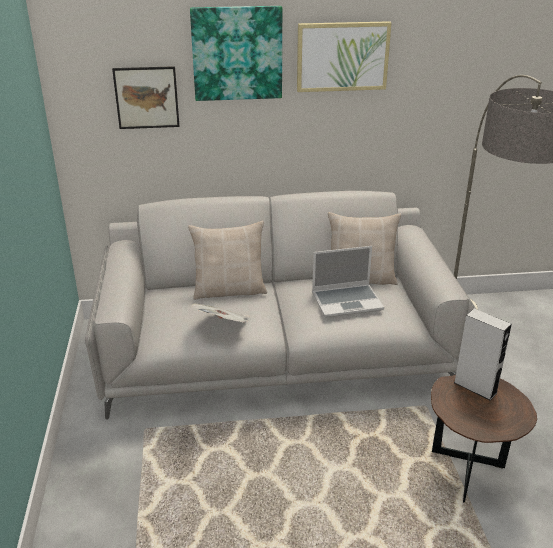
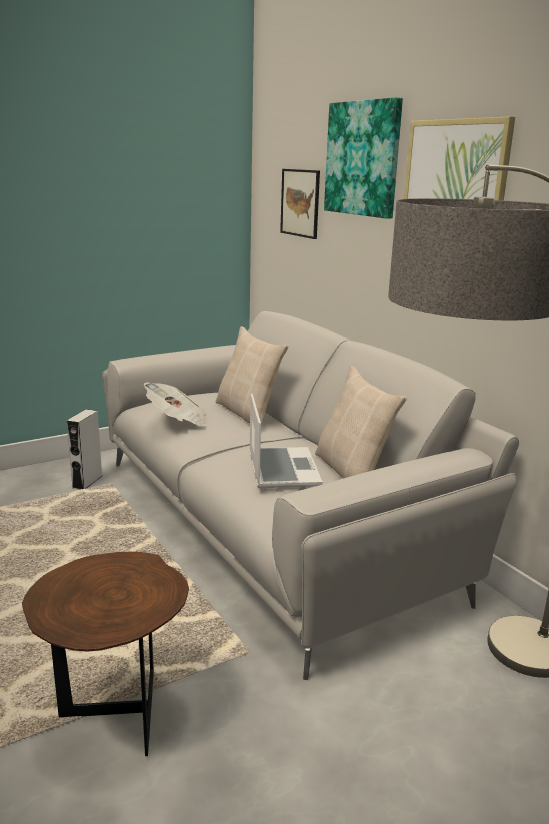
camera: 65 degrees right, 10 degrees down
laptop [312,246,384,318] -> laptop turned 150 degrees counterclockwise [249,394,323,488]
grey speaker [454,309,511,400] -> grey speaker moved to [67,409,102,490]

